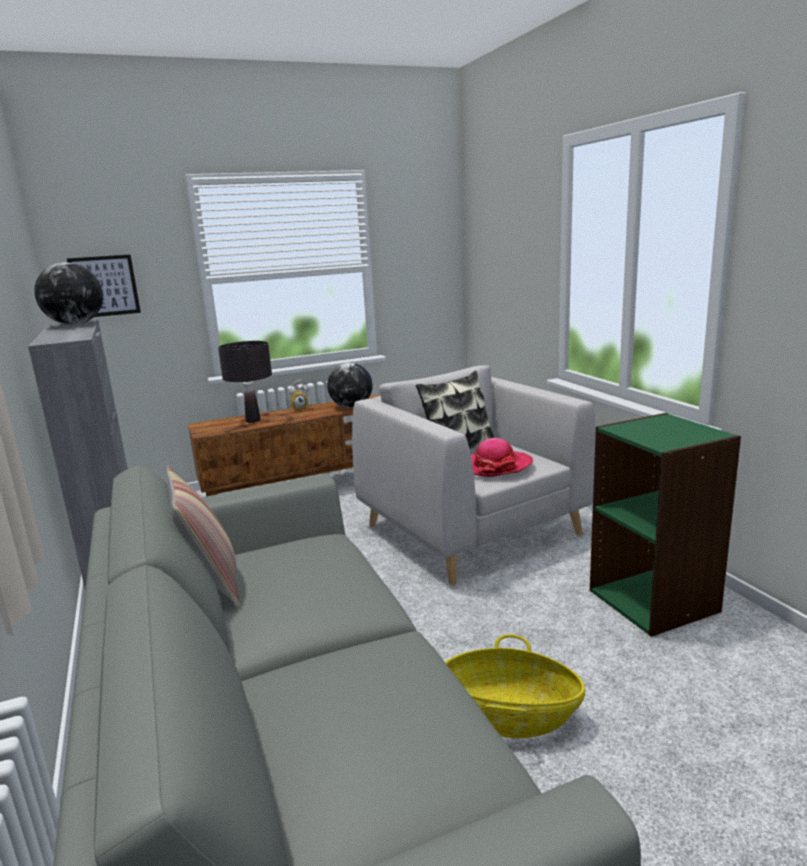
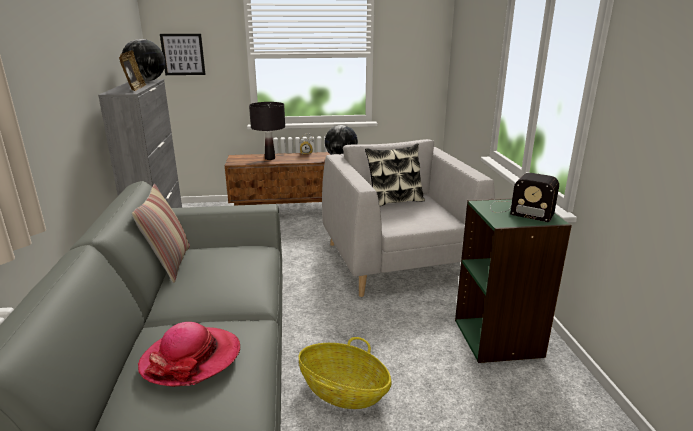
camera: 15 degrees right, 5 degrees up
hat [471,438,533,477] -> hat moved to [138,322,240,387]
none -> picture frame [119,50,146,91]
none -> radio [490,173,559,222]

